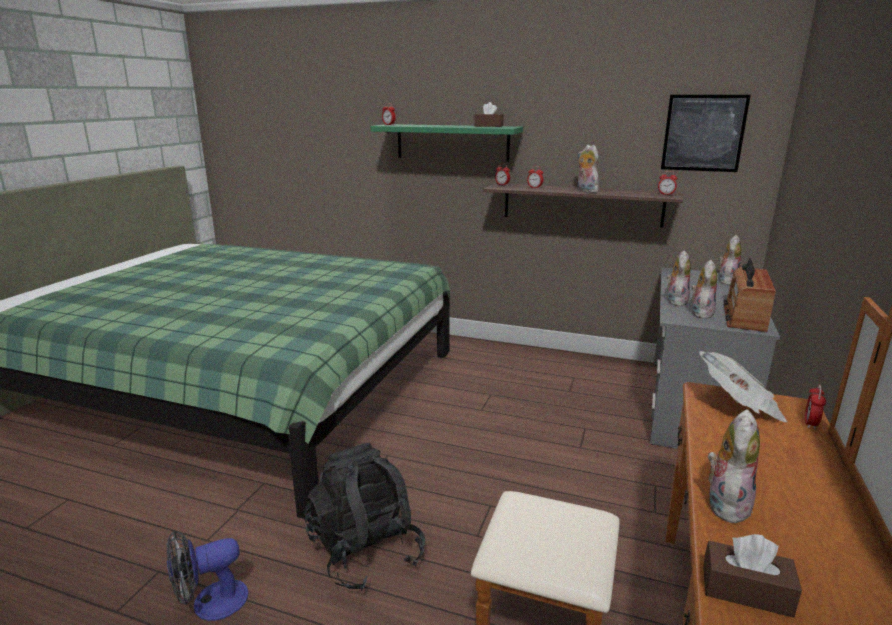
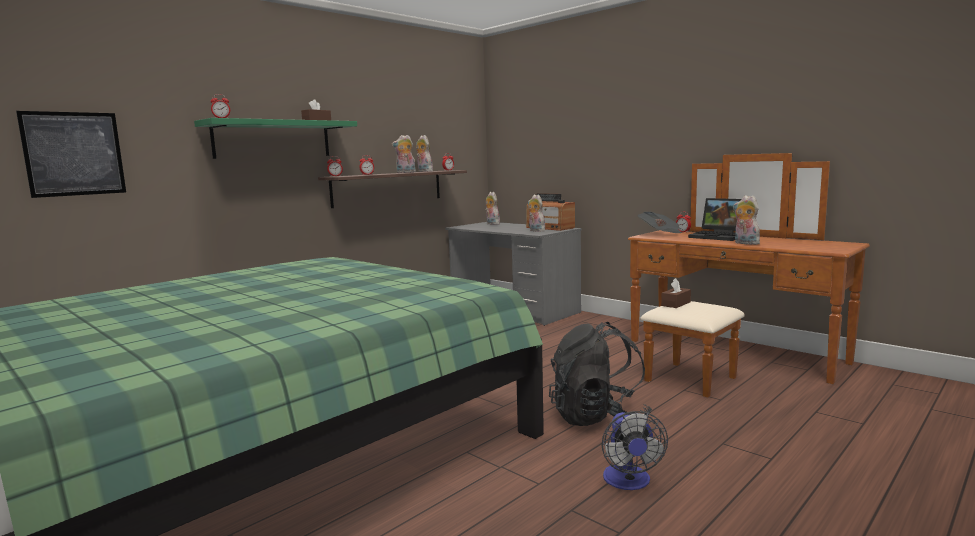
camera: 65 degrees left, 10 degrees down
picture [661,95,751,172] -> picture moved to [16,111,126,198]
plush toy [666,250,691,306] -> plush toy moved to [416,135,435,172]
brown tissue box [703,534,802,618] -> brown tissue box moved to [661,278,691,308]
none -> laptop [688,198,741,241]

